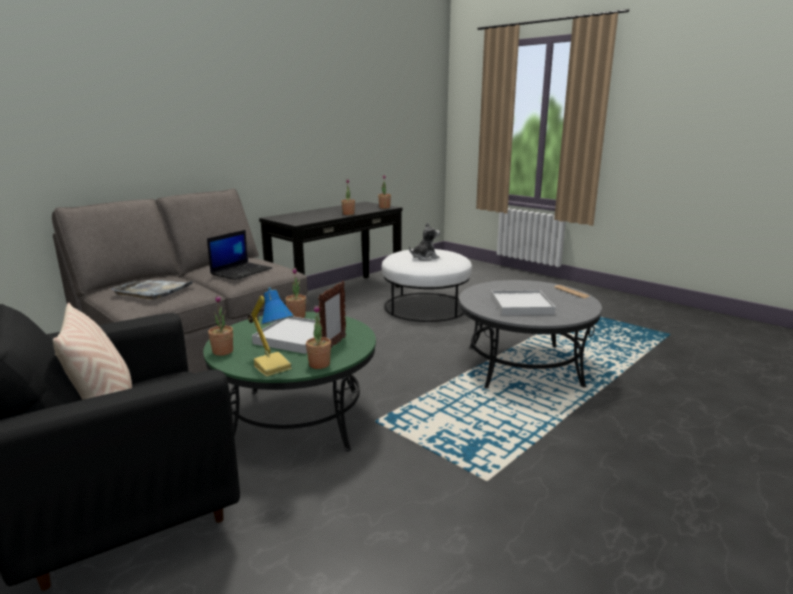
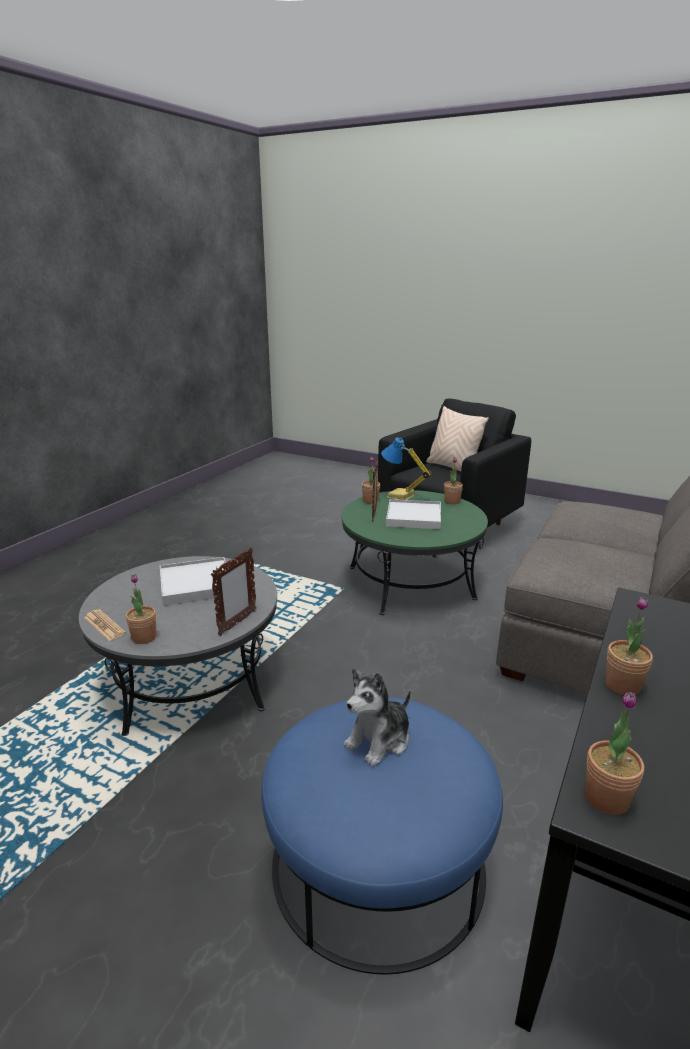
camera: 165 degrees right, 5 degrees up
grey tray [112,280,192,300] -> none
laptop [207,230,272,280] -> none
potted plant [285,268,306,318] -> potted plant moved to [126,574,156,644]
white ottoman [382,249,472,322] -> blue ottoman [261,697,503,975]
none -> picture frame [211,547,257,636]

